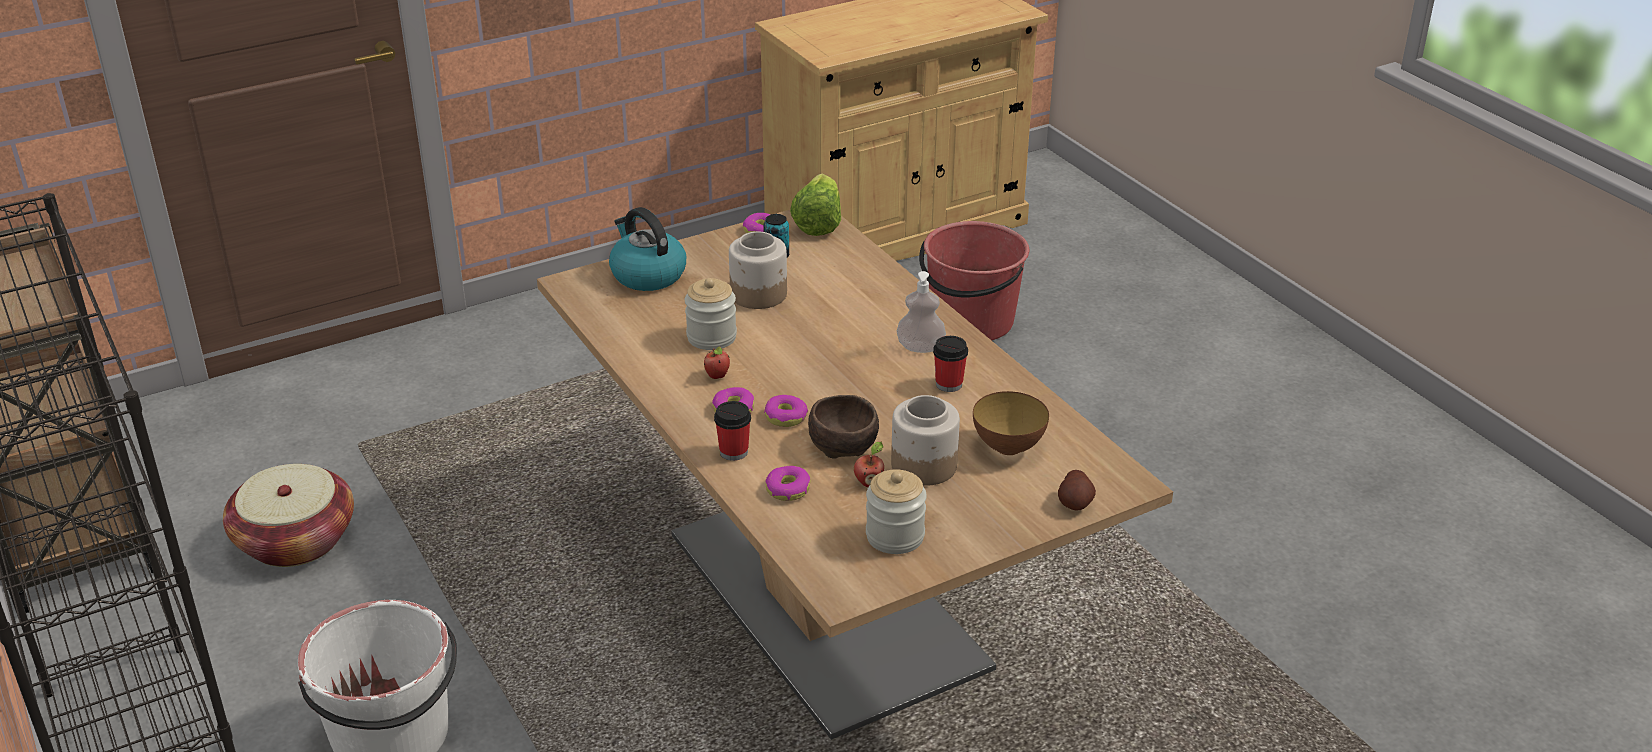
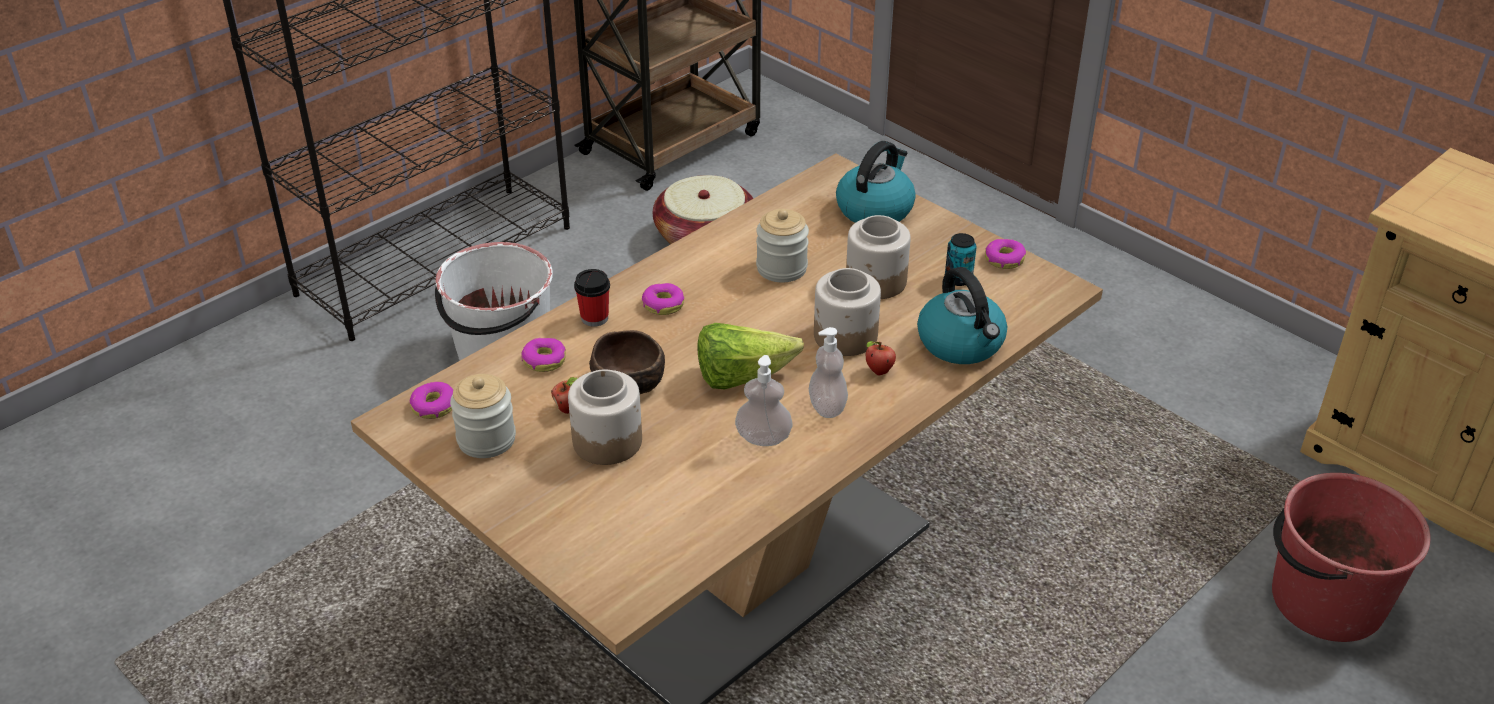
camera: 75 degrees right, 5 degrees up
apple [704,346,730,379] -> apple moved to [866,341,896,375]
donut [764,395,808,427] -> donut moved to [410,382,454,419]
lettuce [790,174,841,236] -> lettuce moved to [697,323,804,389]
cup [933,336,968,392] -> soap dispenser [735,355,792,446]
bowl [973,391,1049,455] -> none
potato [1058,470,1096,510] -> none
none -> jar [814,268,881,356]
none -> kettle [917,267,1007,364]

